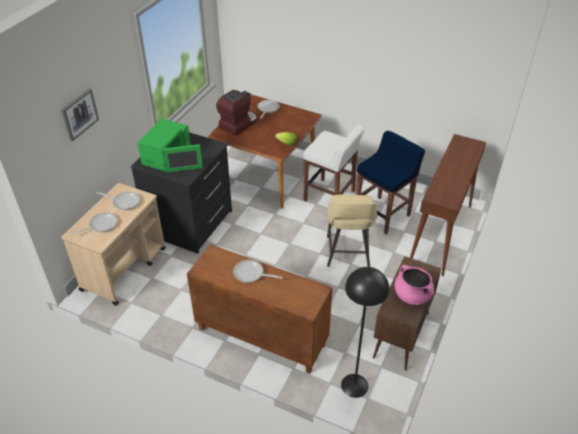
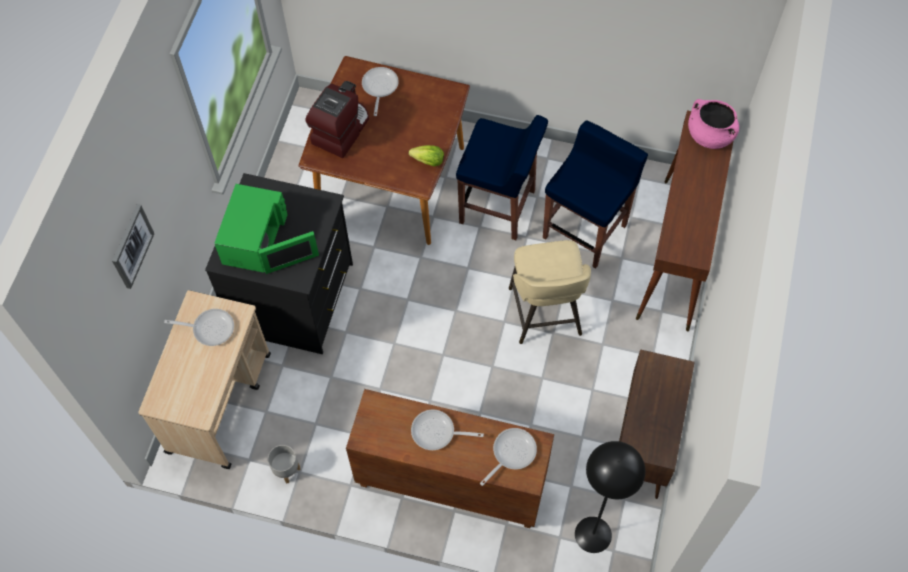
camera: 10 degrees left, 20 degrees up
frying pan [71,212,118,235] -> frying pan moved to [480,428,537,486]
white stool [303,125,365,201] -> blue stool [456,115,548,240]
pink cooking pot [394,265,434,305] -> pink cooking pot moved to [688,99,739,149]
none -> grey planter [268,445,300,483]

